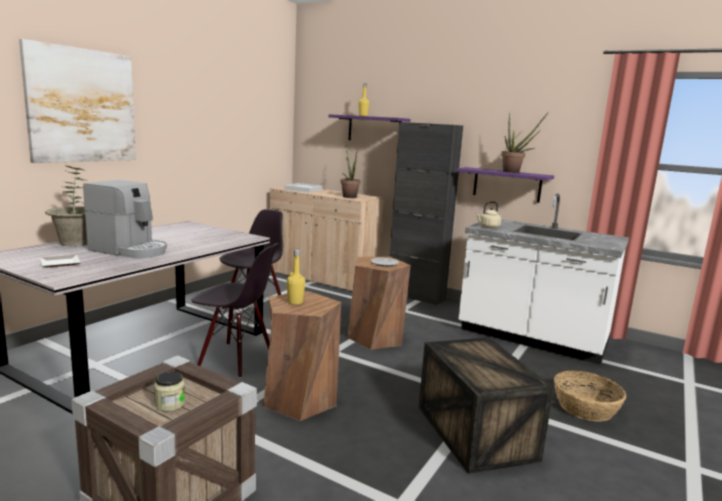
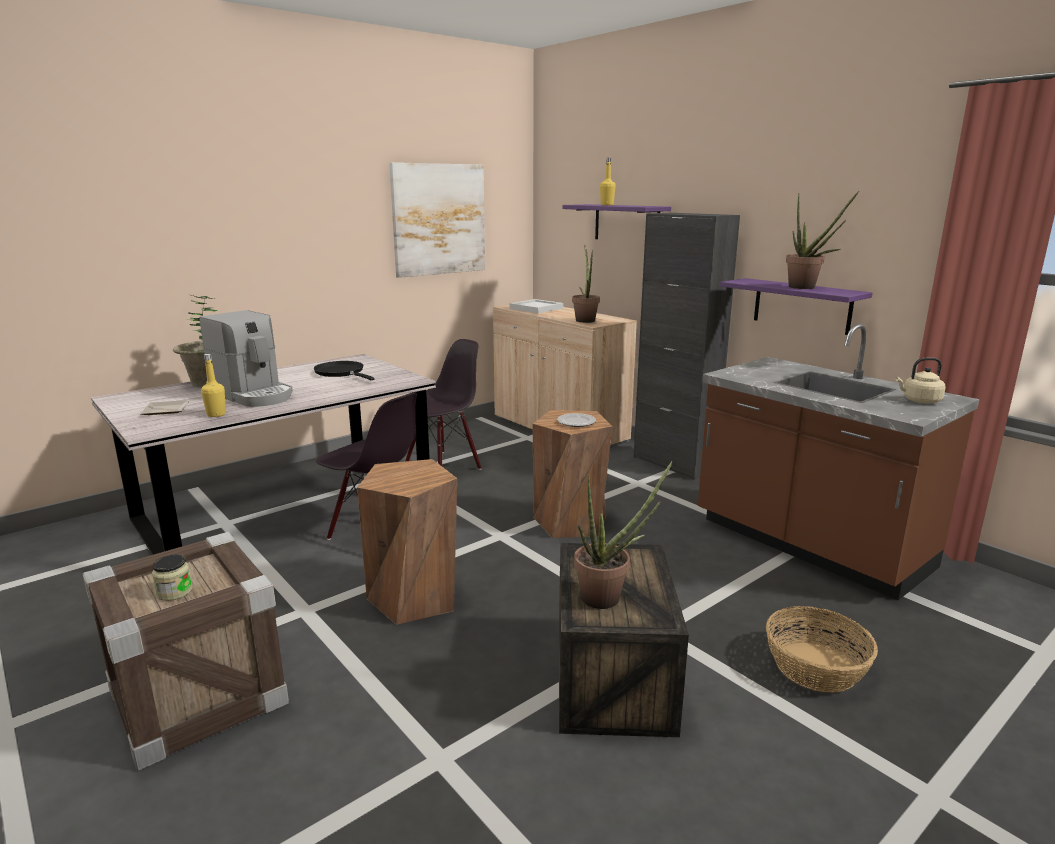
camera: 20 degrees right, 5 degrees up
picture [19,39,136,163] -> picture moved to [389,163,485,278]
yellow bottle [287,250,305,305] -> yellow bottle moved to [201,354,226,417]
white counter [458,193,629,365] -> brown counter [698,324,979,600]
beige kettle [475,202,501,228] -> beige kettle moved to [896,357,946,404]
none -> black frying pan [314,361,375,380]
none -> potted plant [574,461,672,609]

